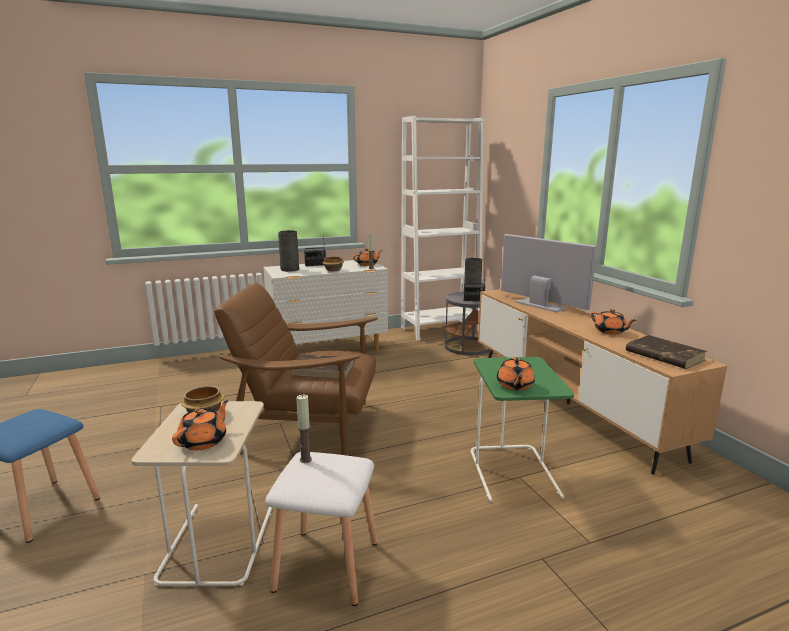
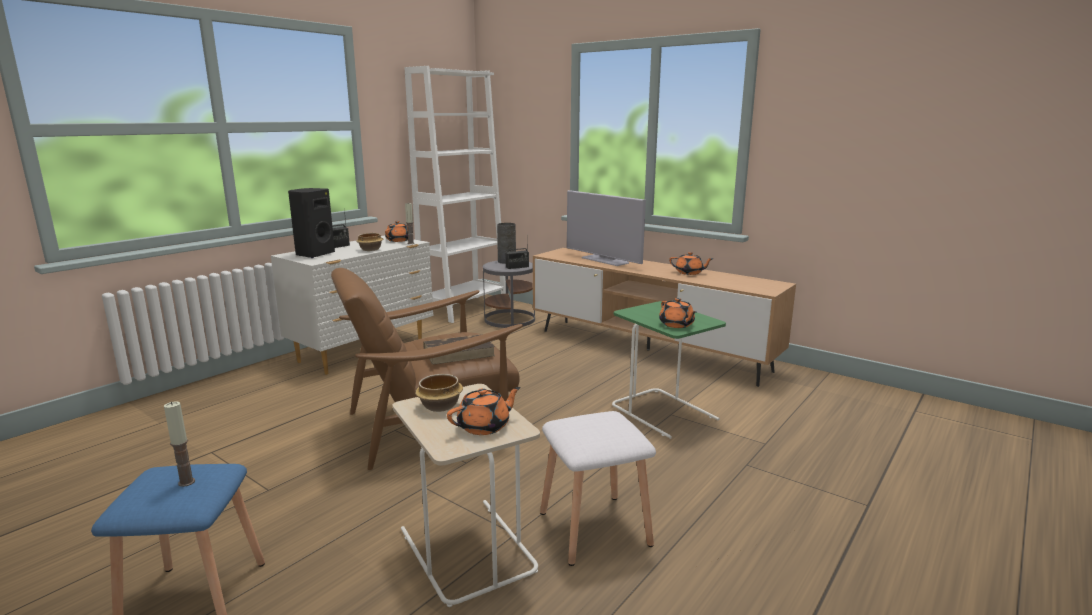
camera: 30 degrees left, 0 degrees up
orange teapot [172,400,228,450] -> orange teapot turned 60 degrees clockwise [447,387,521,435]
grey vase [278,230,299,272] -> black speaker [288,188,335,258]
candle [296,395,312,463] -> candle moved to [164,401,195,487]
television [501,234,597,312] -> television turned 150 degrees counterclockwise [567,190,646,266]
brown book [626,335,707,369] -> none

